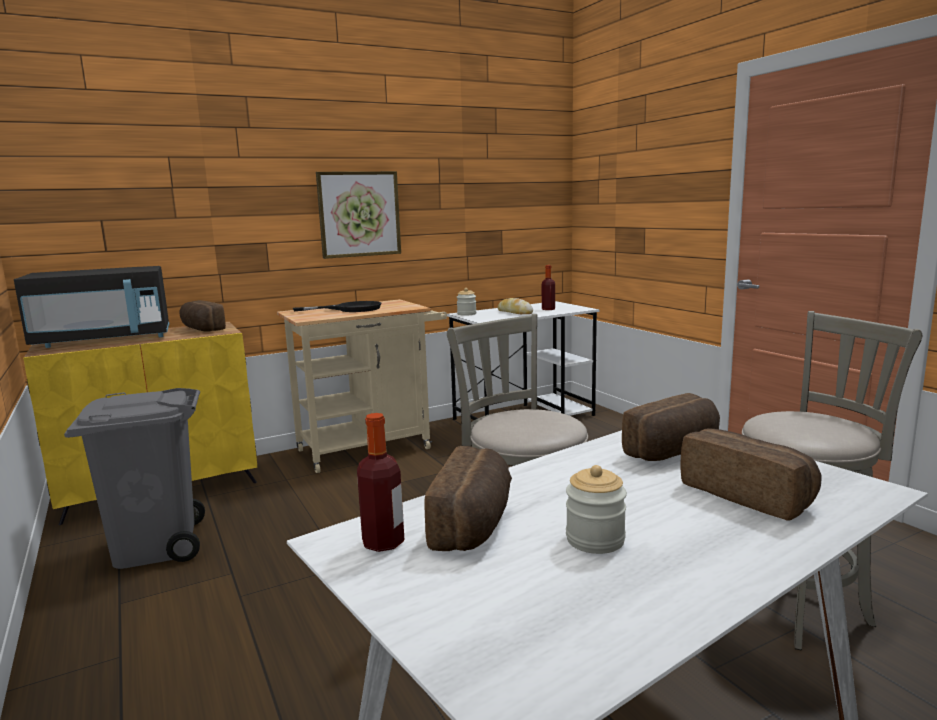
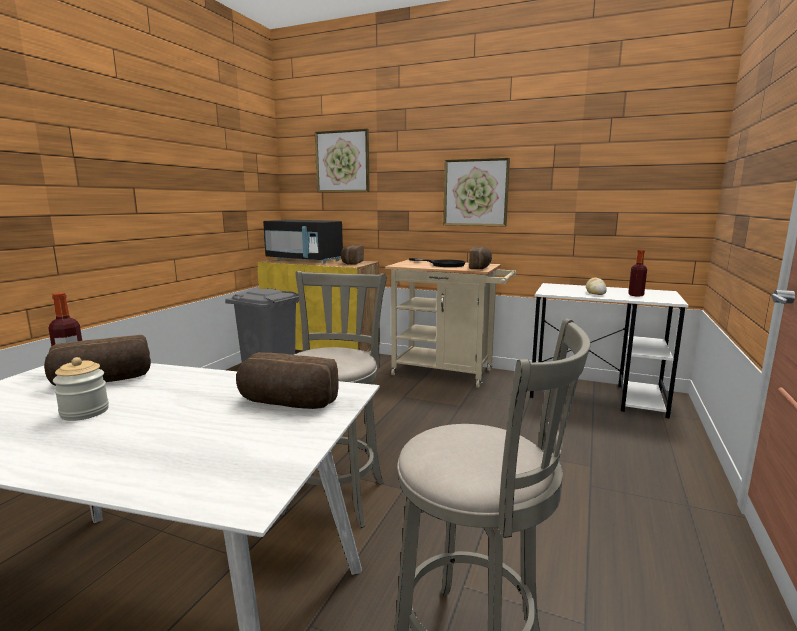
camera: 50 degrees right, 0 degrees up
jar [457,288,476,316] -> none
bread [680,428,822,521] -> bread moved to [469,247,492,269]
none -> picture [315,129,370,192]

